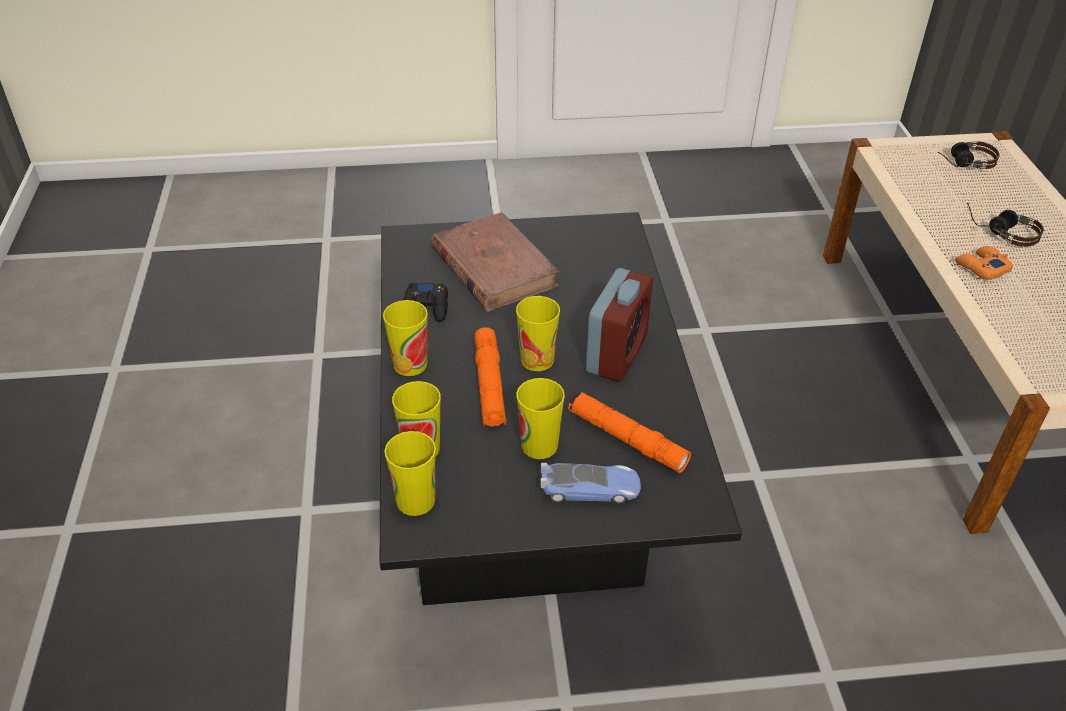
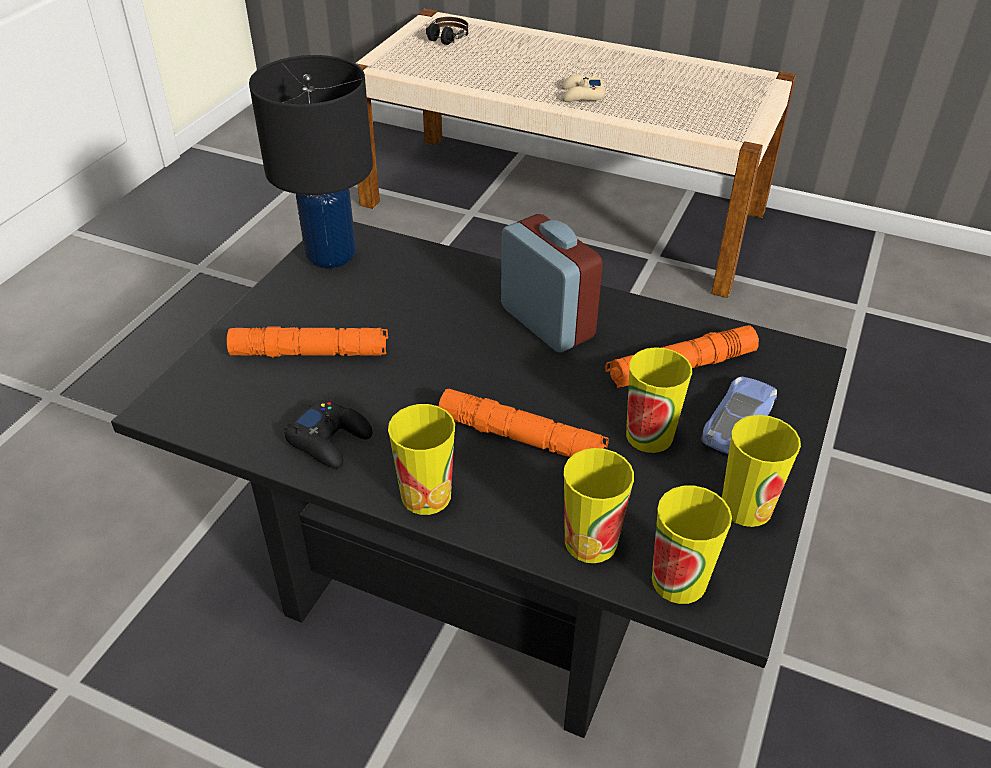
camera: 60 degrees left, 0 degrees up
brown book [431,212,559,312] -> orange flashlight [227,327,388,358]
cup [516,296,560,371] -> cup moved to [722,415,801,527]
orange game controller [955,246,1013,280] -> beige game controller [562,72,605,102]
headphones [967,203,1044,247] -> none
none -> black table lamp [249,55,373,268]

